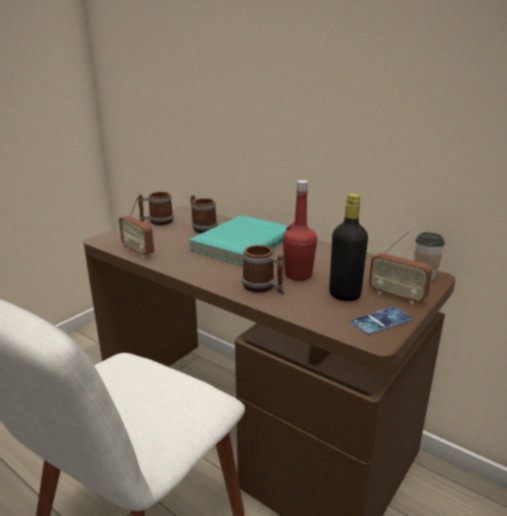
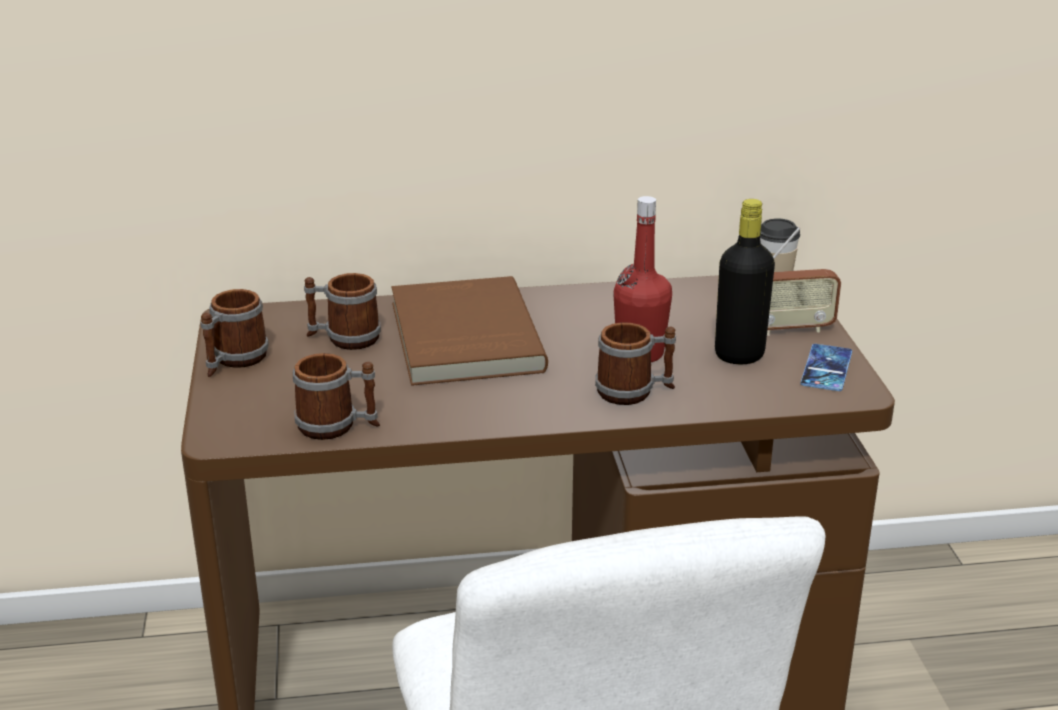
camera: 45 degrees left, 5 degrees up
radio [119,195,154,257] -> mug [293,353,380,440]
turquoise book [188,215,288,265] -> brown book [392,276,548,386]

